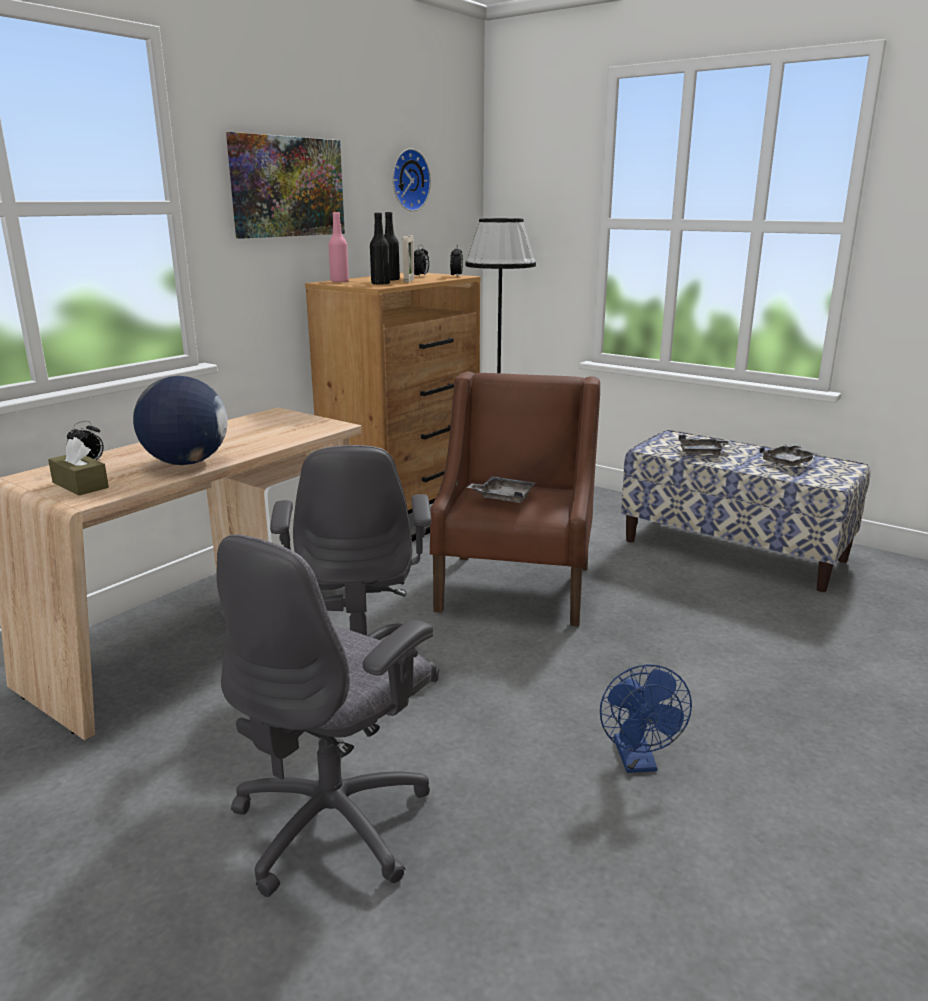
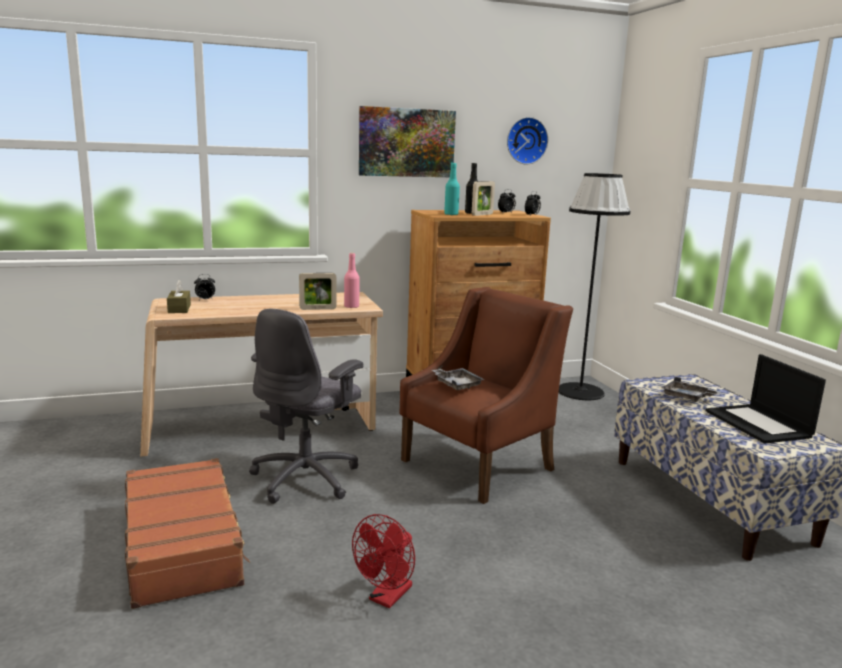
camera: 35 degrees right, 5 degrees down
globe [133,376,228,465] -> none
grey office chair [217,534,433,897] -> brown suitcase [125,458,250,609]
pink bottle [329,212,349,282] -> pink bottle moved to [344,253,360,308]
black bottle [370,213,390,285] -> turquoise bottle [444,163,460,215]
blue fan [600,664,692,773] -> red fan [352,514,415,608]
grey tray [760,444,818,466] -> laptop [706,354,826,444]
none -> picture frame [299,273,337,310]

